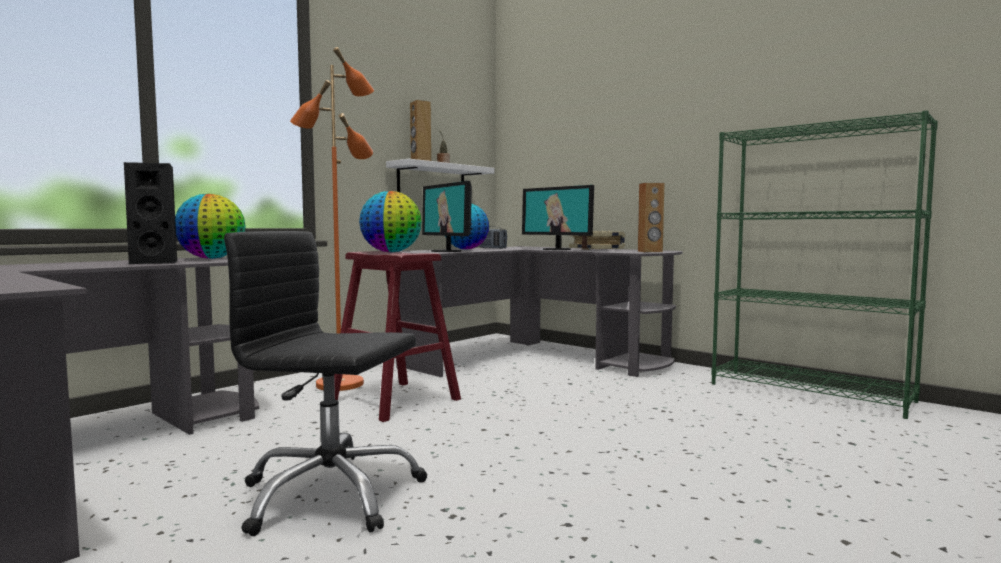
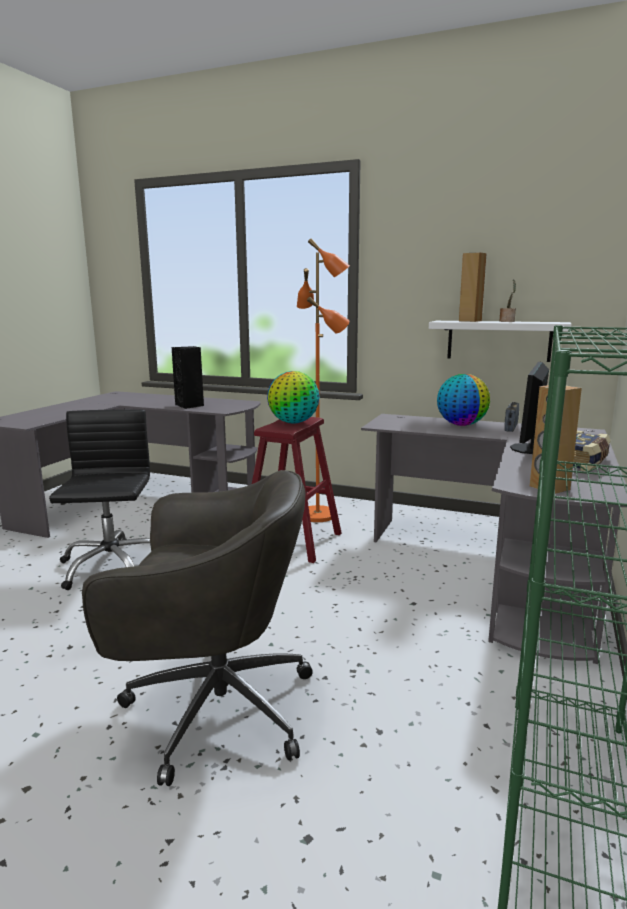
camera: 70 degrees right, 10 degrees up
globe [175,194,246,259] -> none
monitor [422,181,472,252] -> none
none -> grey office chair [82,470,313,786]

